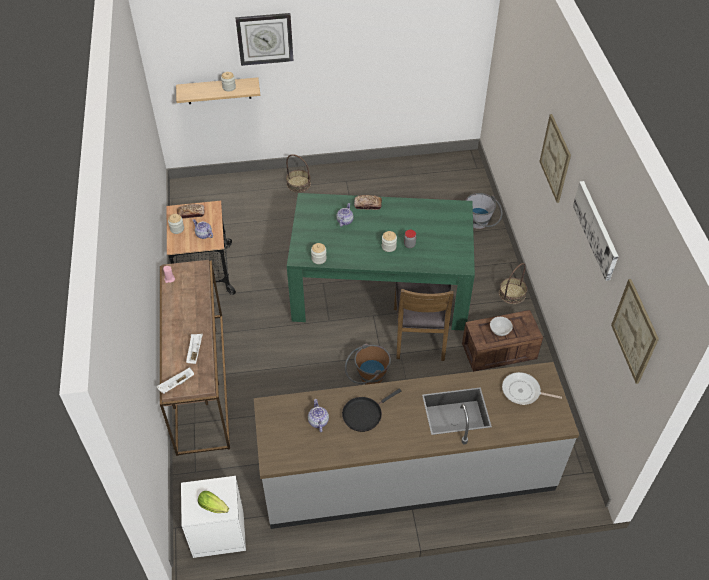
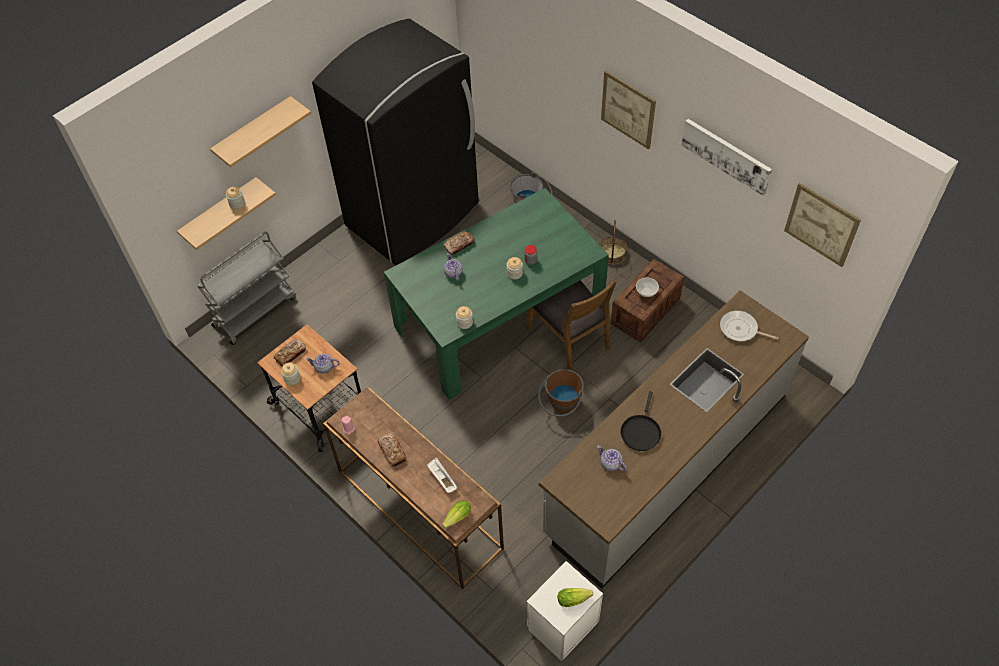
camera: 35 degrees left, 5 degrees up
white tray [157,367,194,394] -> lettuce [442,500,471,528]
wall clock [235,13,293,66] -> shelf [210,96,311,167]
basket [286,154,311,192] -> none
frying pan [502,372,562,405] -> frying pan turned 45 degrees clockwise [720,310,778,341]
none -> grey cart [197,232,296,345]
none -> black fridge [312,19,479,265]
none -> bread [378,433,407,467]

